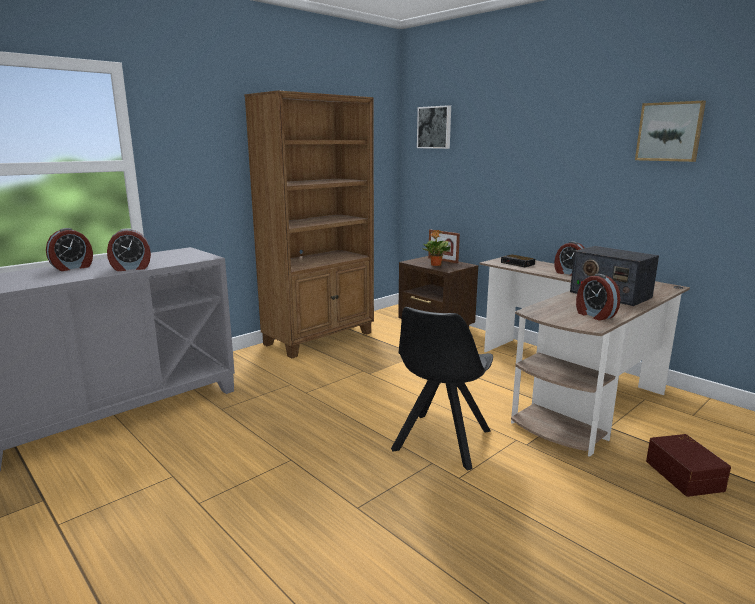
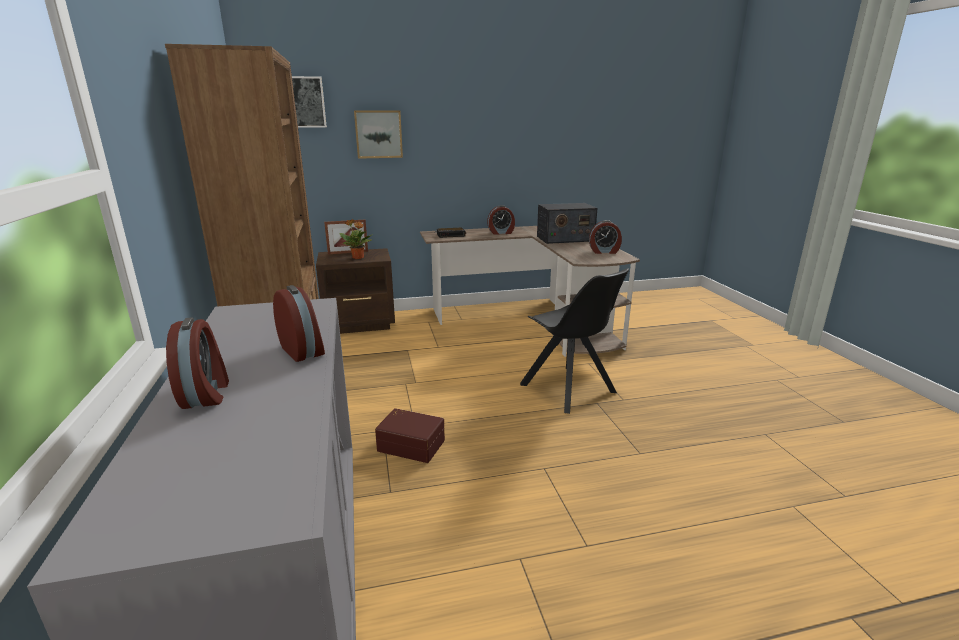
camera: 60 degrees left, 5 degrees up
alarm clock [107,228,151,271] -> alarm clock turned 45 degrees counterclockwise [273,285,325,362]
picture [635,101,706,162] -> picture moved to [354,110,403,159]
brown storage box [646,434,731,497] -> brown storage box moved to [375,408,445,463]

